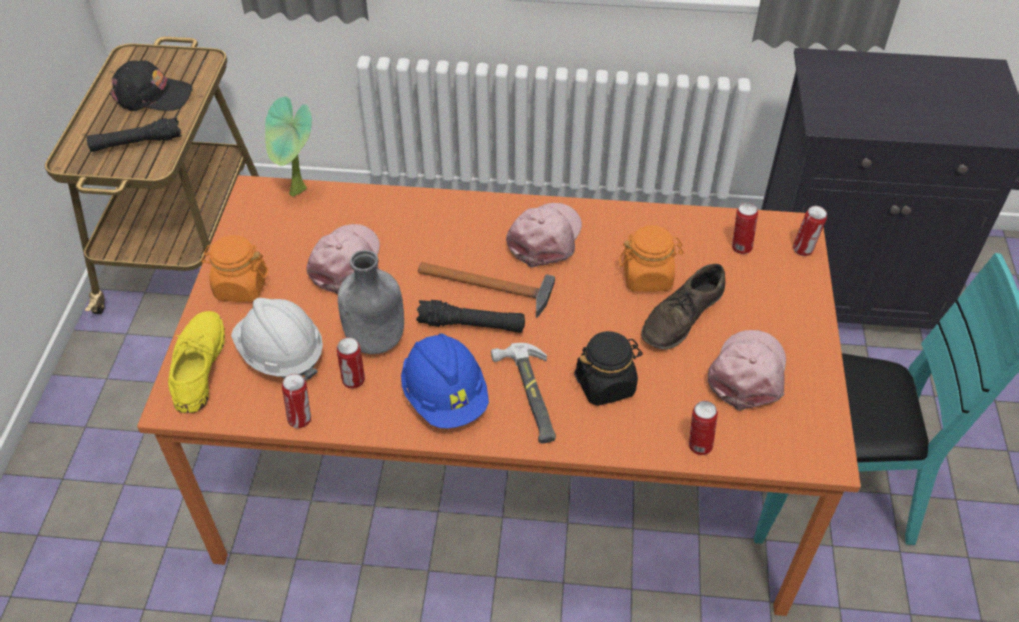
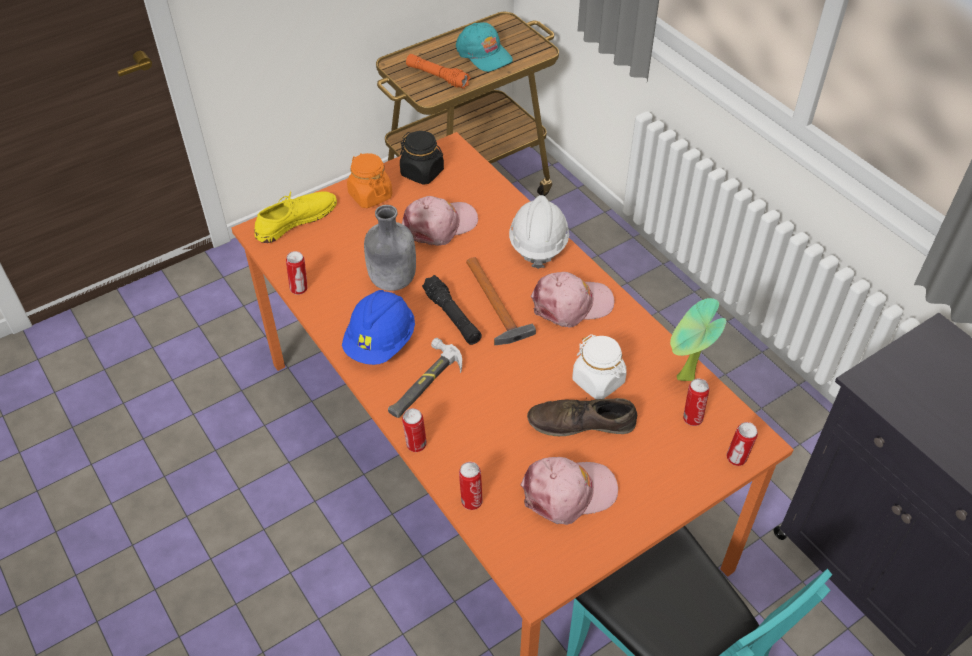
camera: 50 degrees right, 0 degrees up
black flashlight [87,118,182,152] -> orange flashlight [406,54,471,89]
black cap [110,60,192,111] -> turquoise cap [456,22,513,72]
white hard hat [231,298,323,381] -> white hard hat moved to [509,195,569,269]
potted plant [265,96,312,197] -> potted plant moved to [670,298,726,381]
can [337,337,365,389] -> can moved to [402,408,427,452]
black jar [574,331,643,406] -> black jar moved to [400,131,444,185]
orange jar [619,225,684,292] -> white jar [572,334,627,399]

